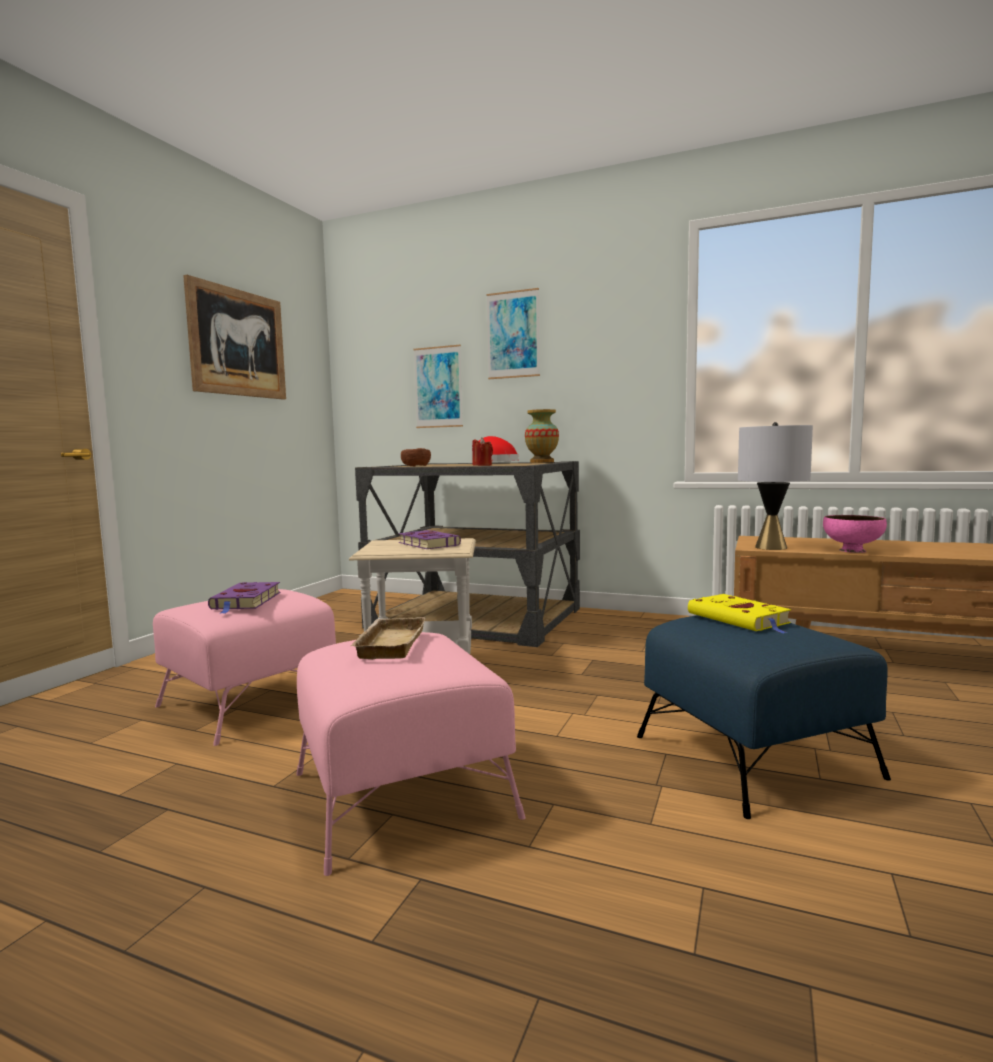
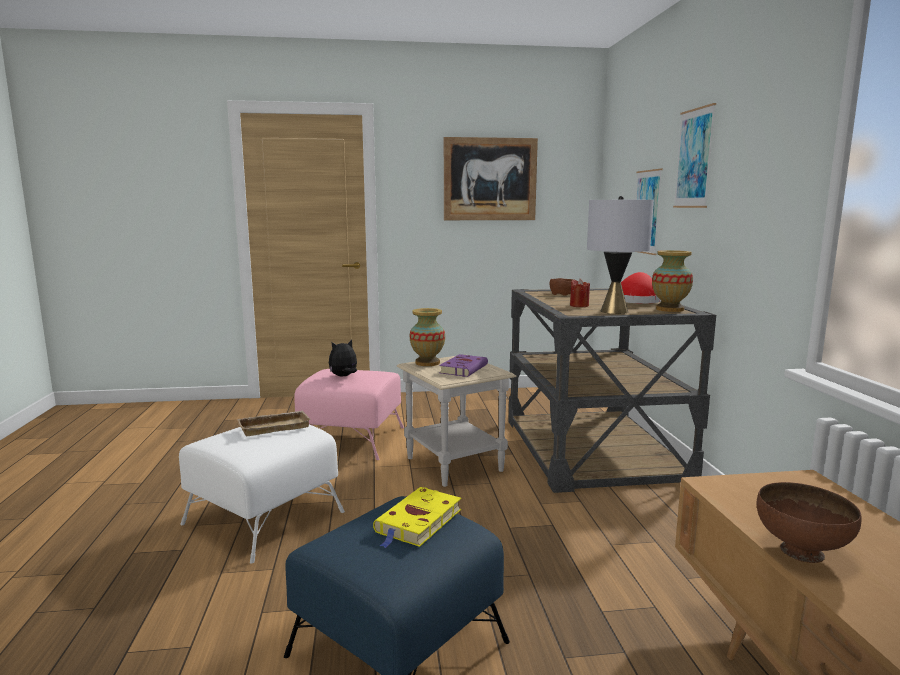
camera: 60 degrees right, 5 degrees up
purple book [208,582,281,614] -> plush toy [329,340,357,376]
pink ottoman [296,632,526,876] -> white ottoman [179,425,345,564]
grey table lamp [738,422,813,550] -> grey table lamp moved to [587,196,654,314]
pink bowl [823,515,887,553] -> brown bowl [757,482,862,563]
none -> vase [410,308,445,366]

